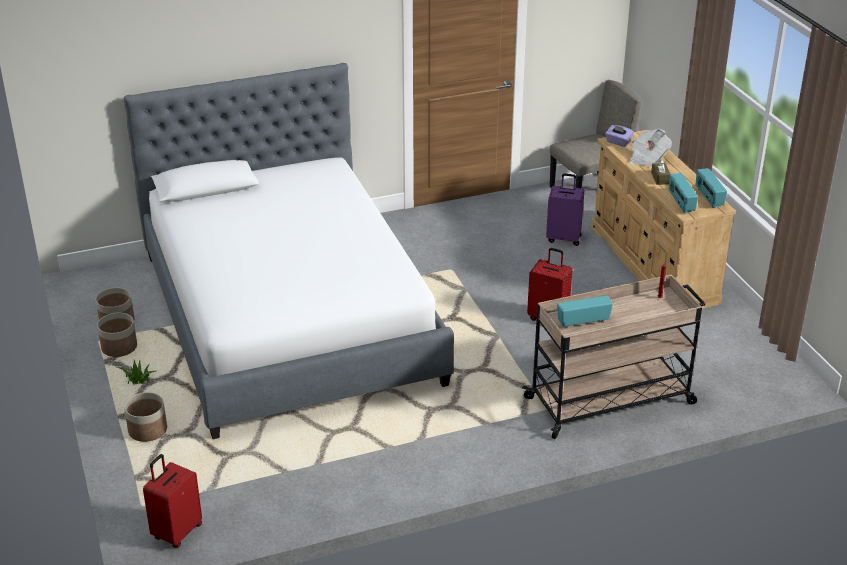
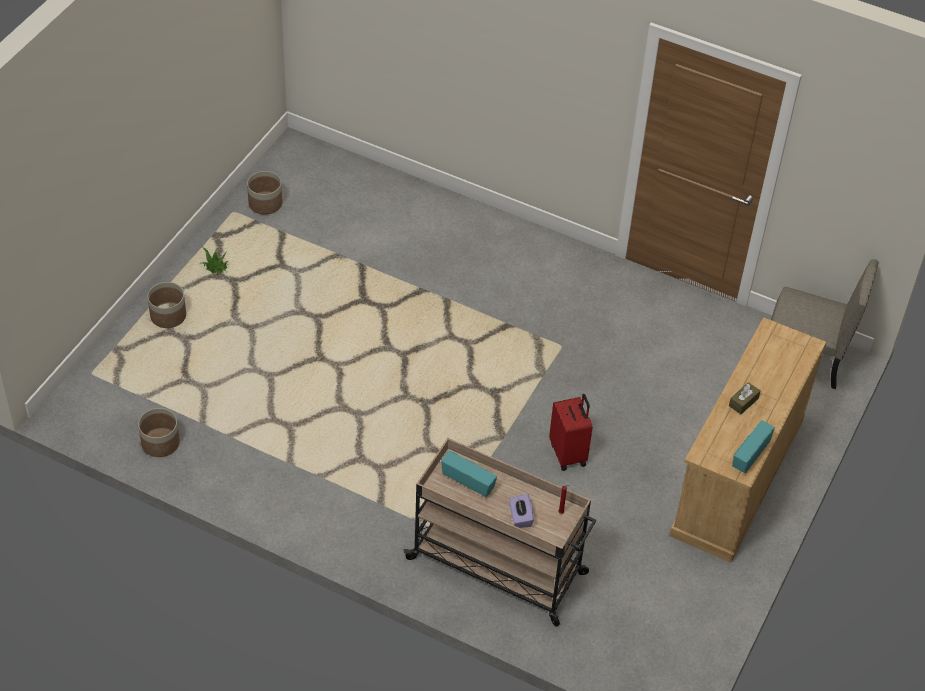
camera: 45 degrees right, 15 degrees up
planter [97,313,137,357] -> planter moved to [138,408,180,457]
bed [124,63,454,439] -> none
red suitcase [143,454,202,548] -> none
purple suitcase [546,173,584,246] -> none
purple tissue box [605,125,634,147] -> purple tissue box moved to [509,494,534,528]
newspaper [629,129,672,166] -> none
radio [669,173,698,213] -> none

